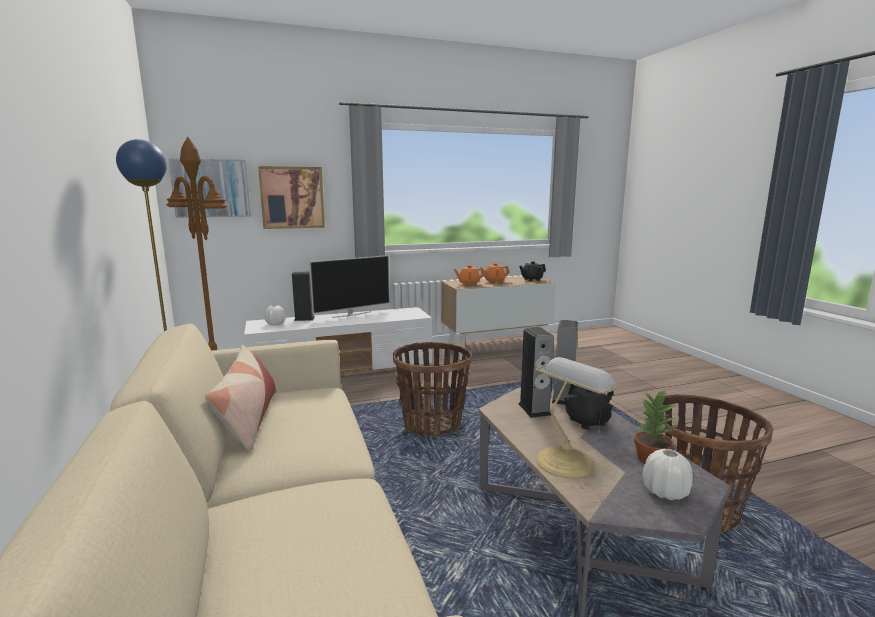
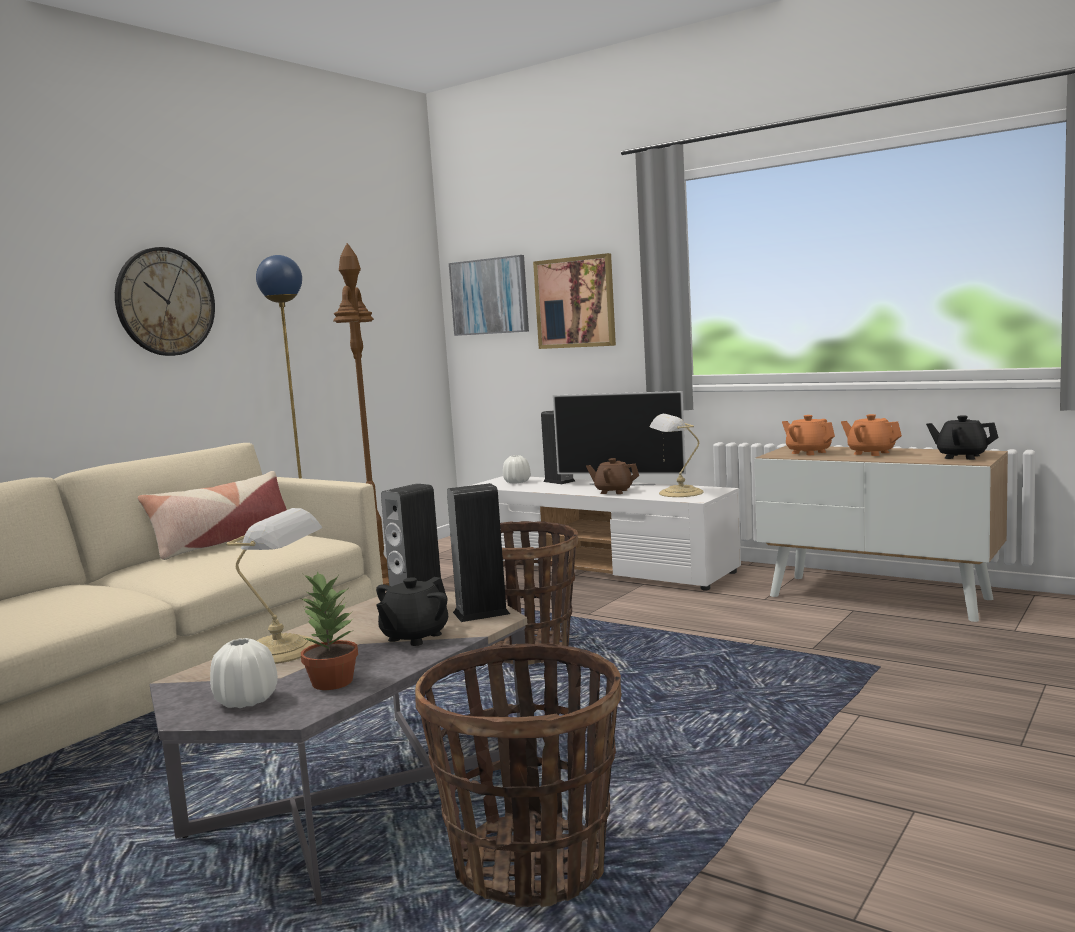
camera: 55 degrees right, 5 degrees down
none -> wall clock [115,247,215,356]
none -> brown teapot [586,458,639,494]
none -> table lamp [649,414,704,497]

